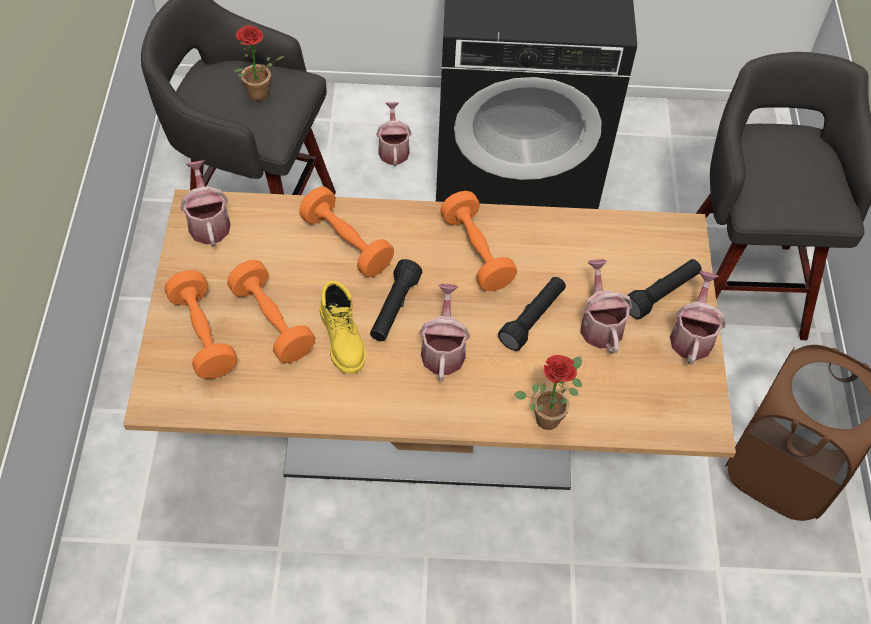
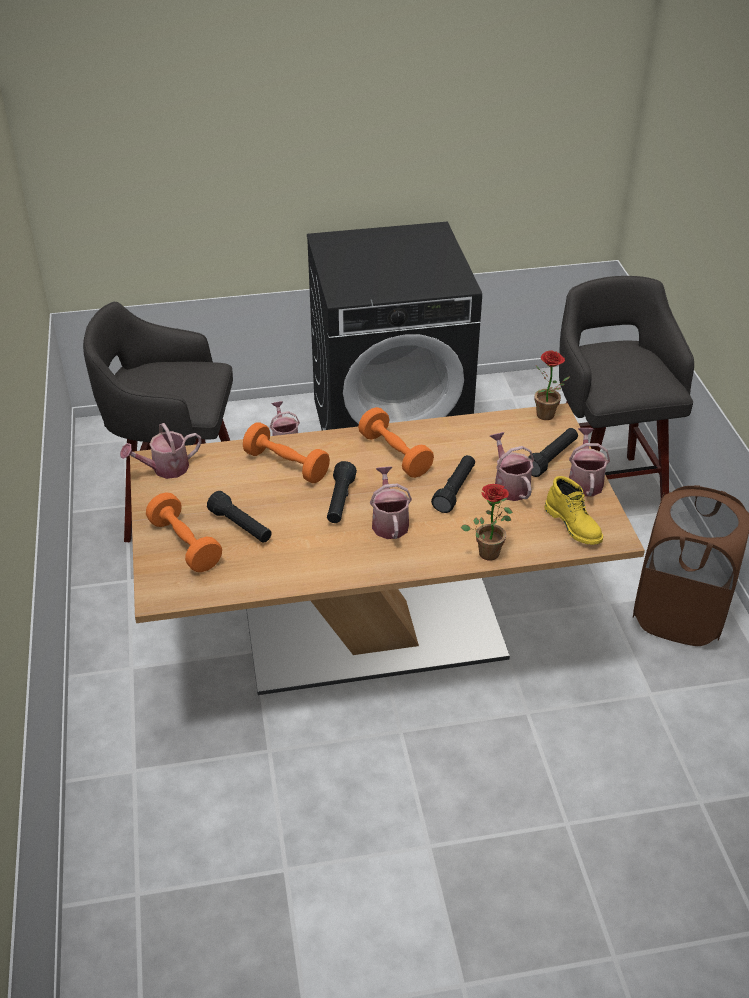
camera: 10 degrees left, 15 degrees down
watering can [181,160,230,247] -> watering can turned 90 degrees counterclockwise [120,423,201,479]
orange dumbbell [227,260,315,363] -> black flashlight [207,491,272,543]
potted plant [234,25,284,101] -> potted plant moved to [534,351,570,420]
yellow boot [320,281,366,374] -> yellow boot moved to [544,476,603,545]

